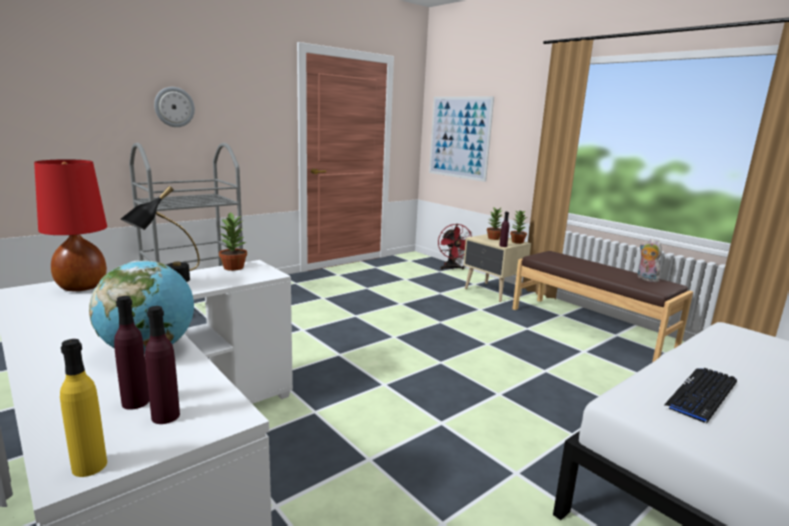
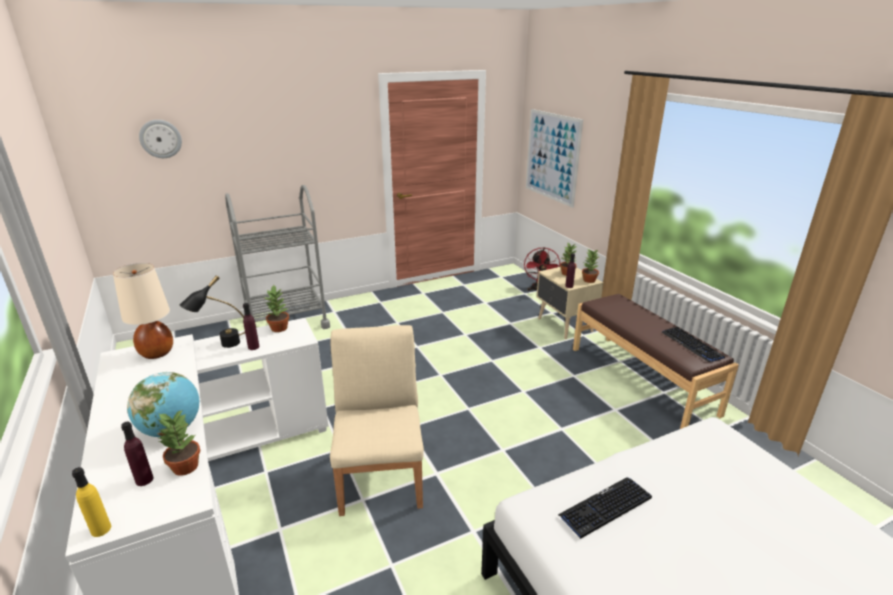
camera: 15 degrees right, 10 degrees up
red table lamp [34,159,107,291] -> beige table lamp [113,263,173,359]
purple bottle [145,306,180,424] -> purple bottle moved to [243,303,260,350]
wall clock [154,87,195,127] -> wall clock moved to [139,120,182,158]
plush toy [638,239,662,282] -> keyboard [662,327,725,362]
none -> potted plant [159,409,200,476]
none -> beige chair [330,325,424,516]

